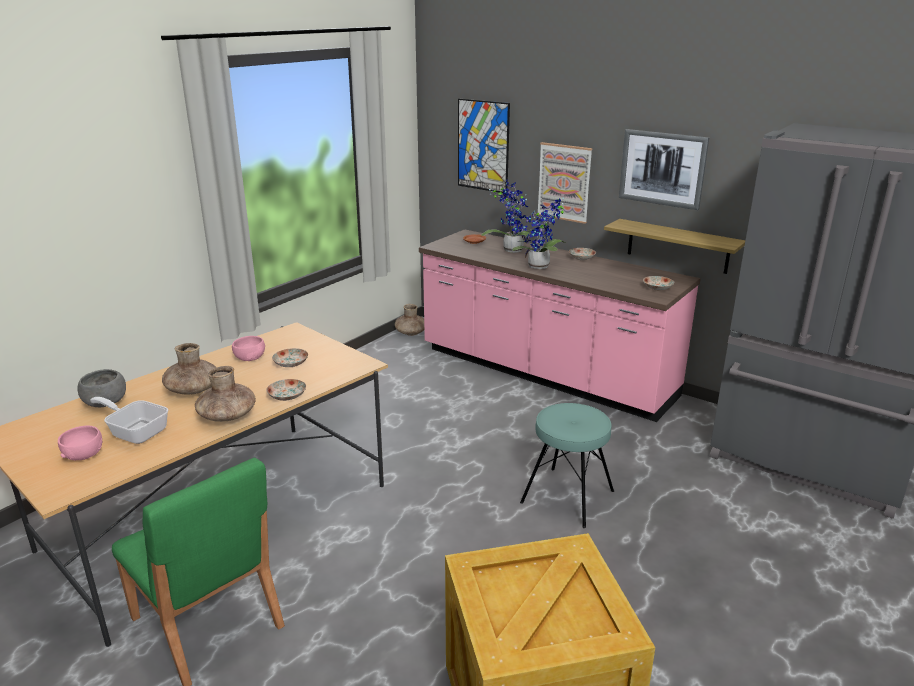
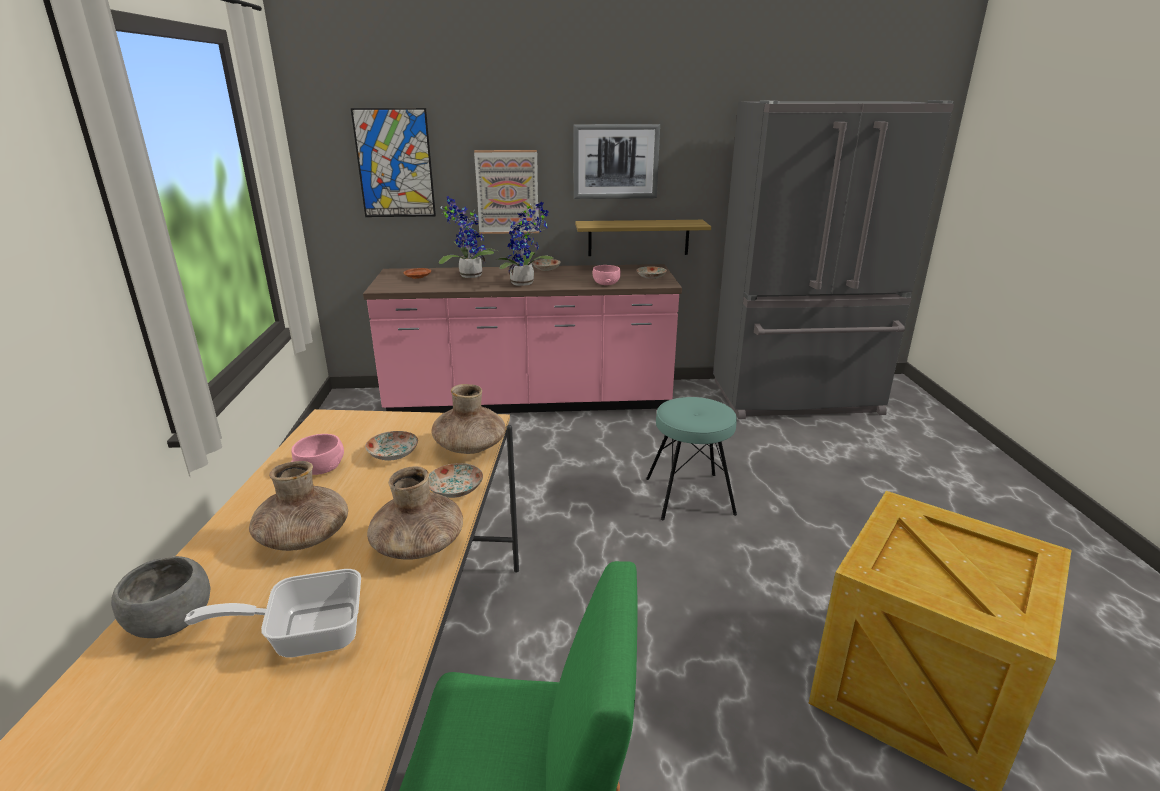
camera: 40 degrees left, 0 degrees up
pink bowl [58,426,102,460] -> pink bowl moved to [592,265,621,285]
brown vase [395,304,424,336] -> brown vase moved to [431,384,505,454]

